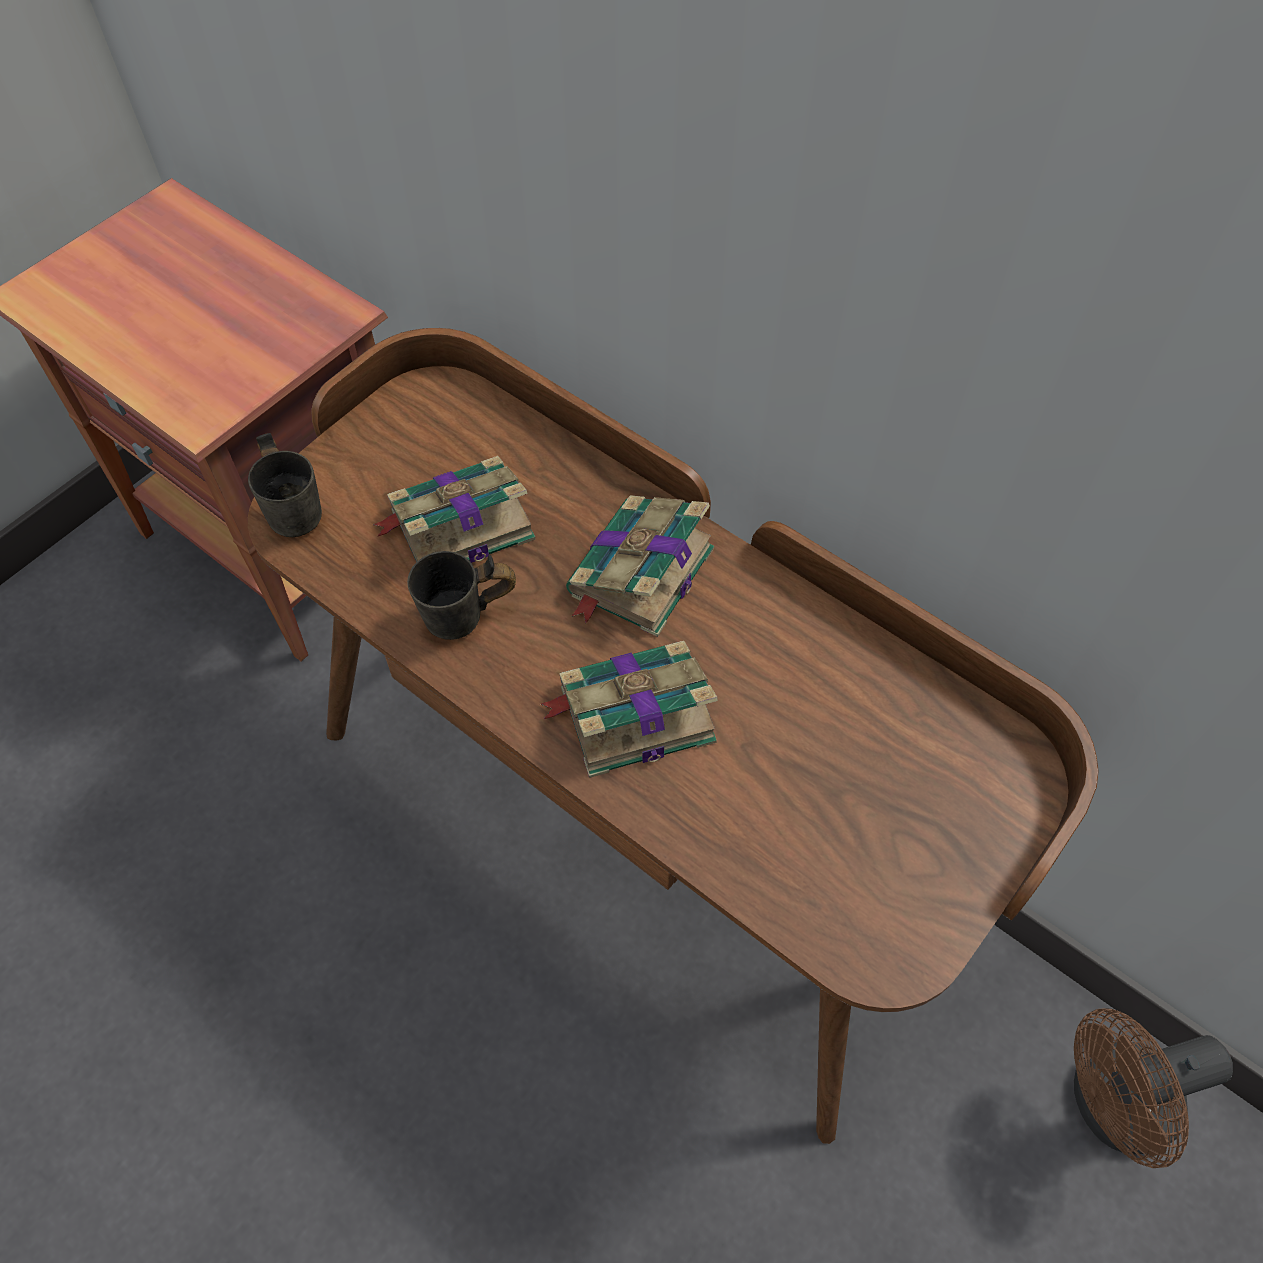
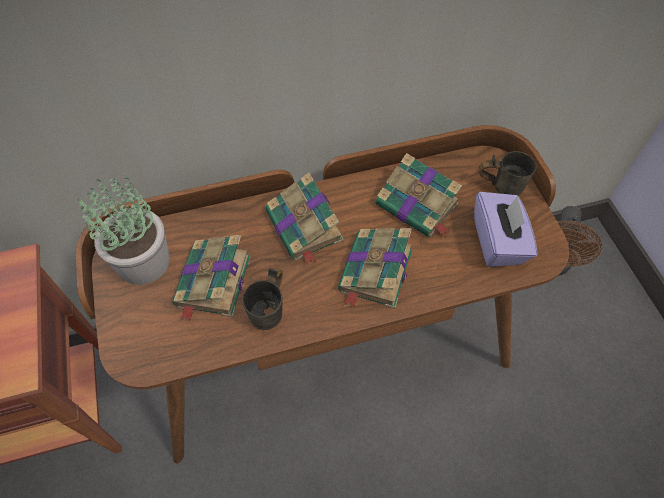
camera: 55 degrees left, 0 degrees up
grey mug [248,433,322,537] -> grey mug moved to [478,151,536,196]
none -> potted plant [77,173,170,285]
none -> book [376,153,462,237]
none -> purple tissue box [474,192,538,267]

